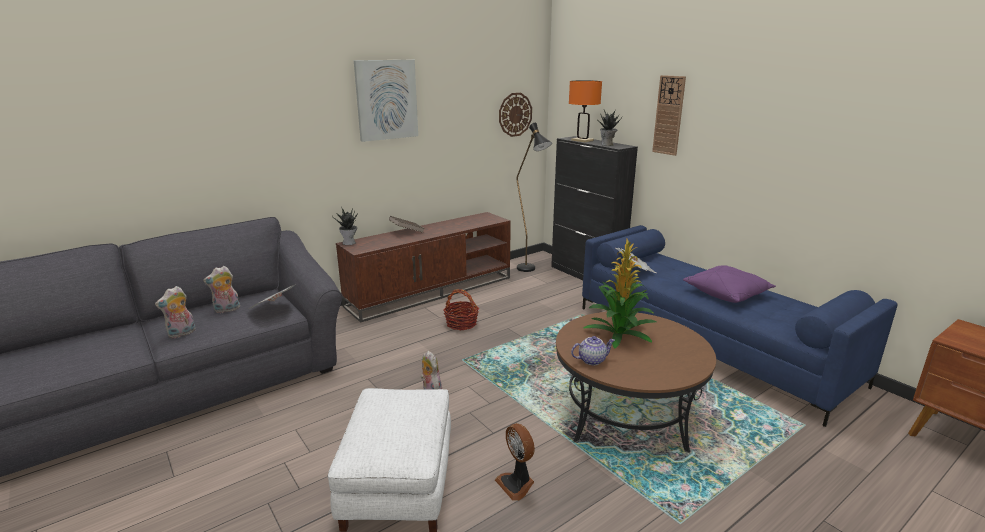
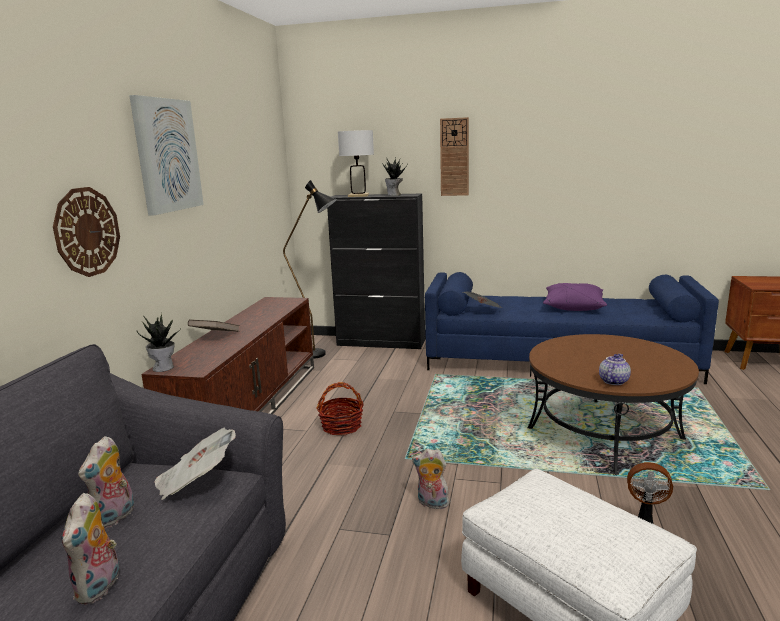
camera: 40 degrees left, 5 degrees down
wall clock [499,93,532,137] -> wall clock moved to [53,187,120,277]
orange table lamp [569,80,602,142] -> white table lamp [338,130,374,197]
potted plant [584,239,657,349] -> none

